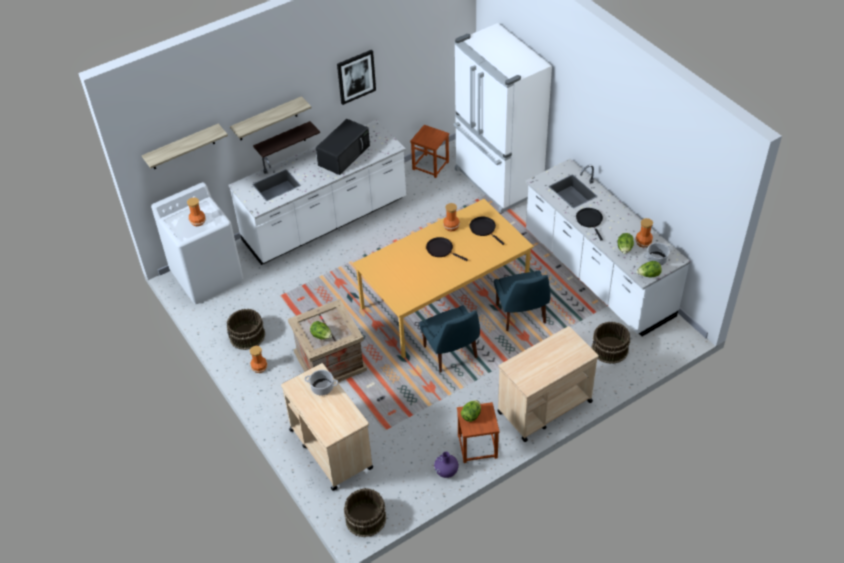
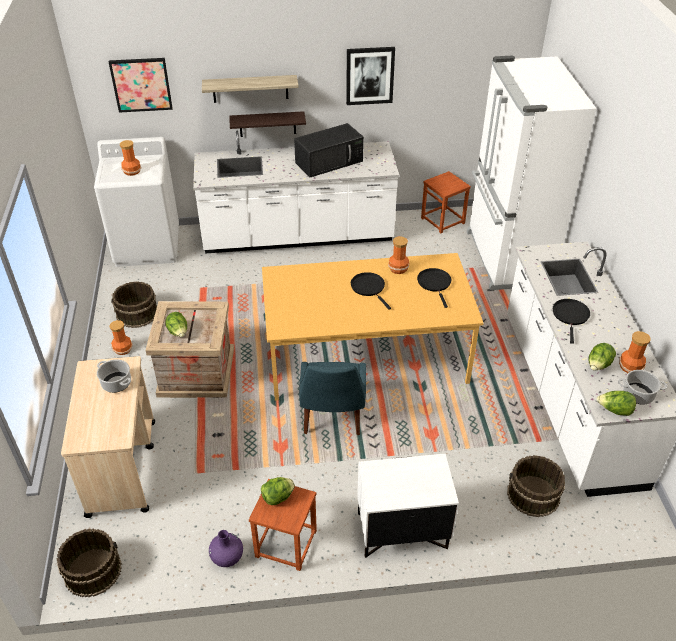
camera: 25 degrees right, 5 degrees down
shelf [142,123,228,169] -> picture [109,58,172,113]
blue chair [494,270,551,331] -> none
beige cart [497,326,599,442] -> white nightstand [357,454,459,558]

